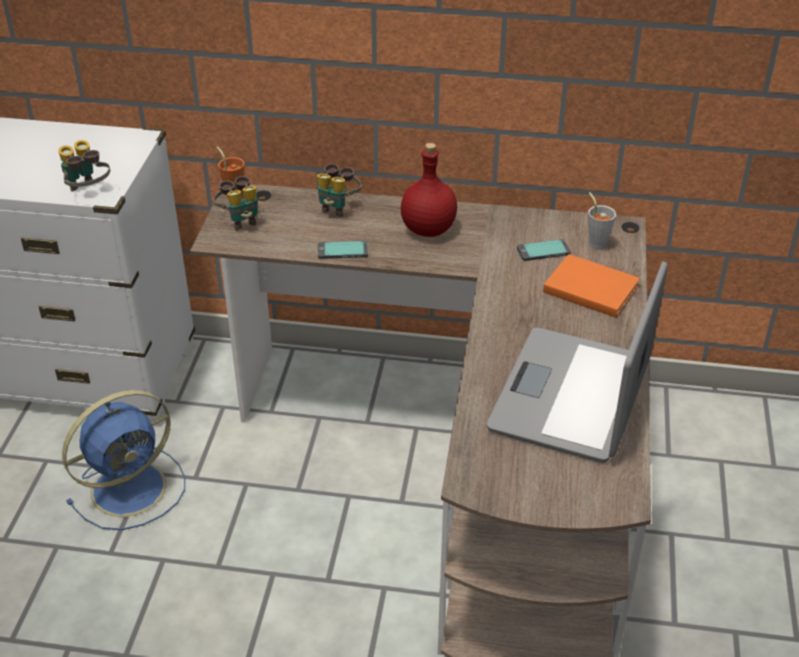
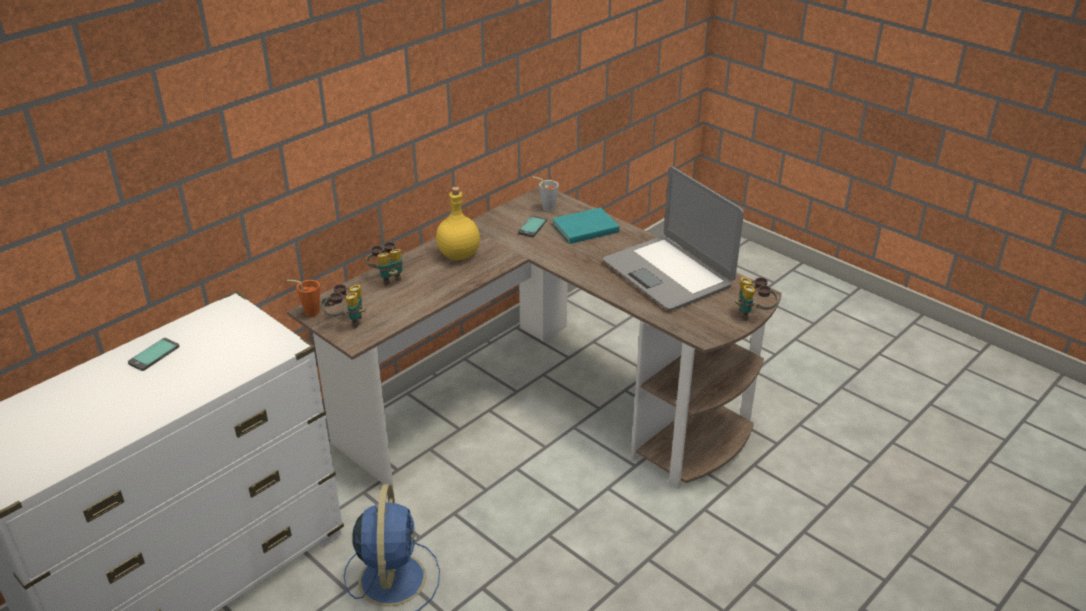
camera: 55 degrees left, 5 degrees down
binoculars [58,140,110,191] -> binoculars moved to [735,277,778,321]
phone [318,241,368,259] -> phone moved to [128,338,180,371]
red bottle [401,143,457,237] -> yellow bottle [436,187,480,260]
orange book [543,254,640,318] -> turquoise book [552,207,620,244]

